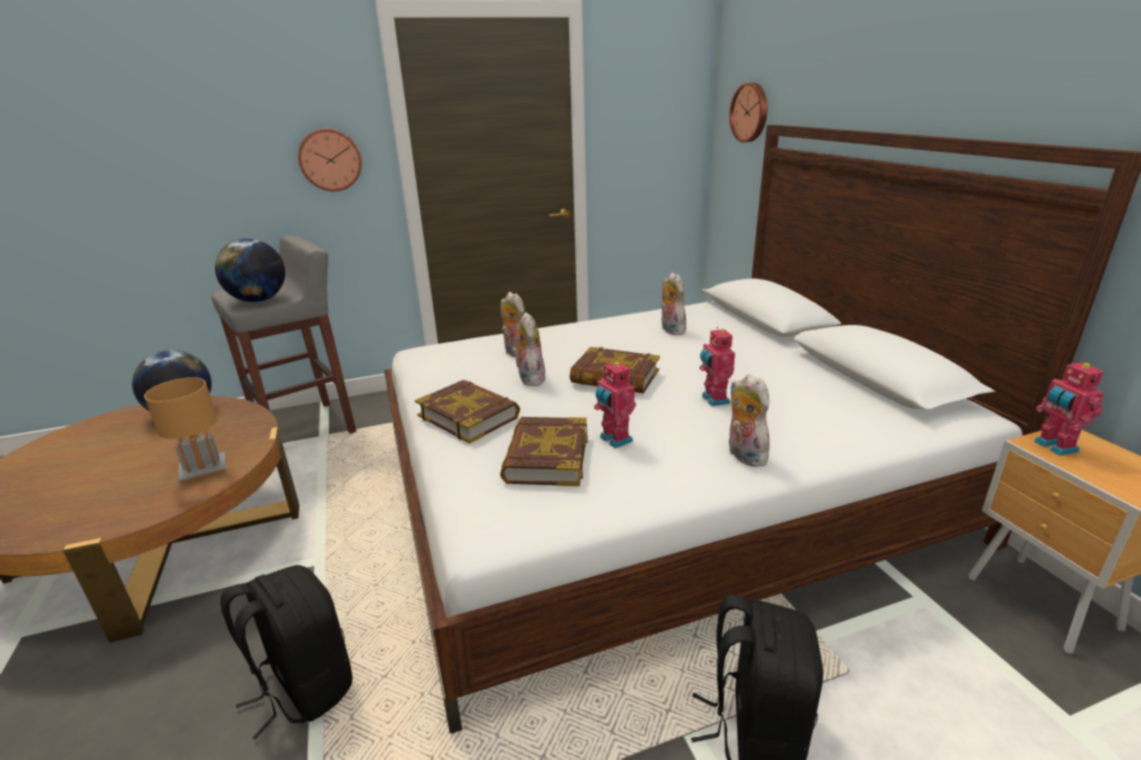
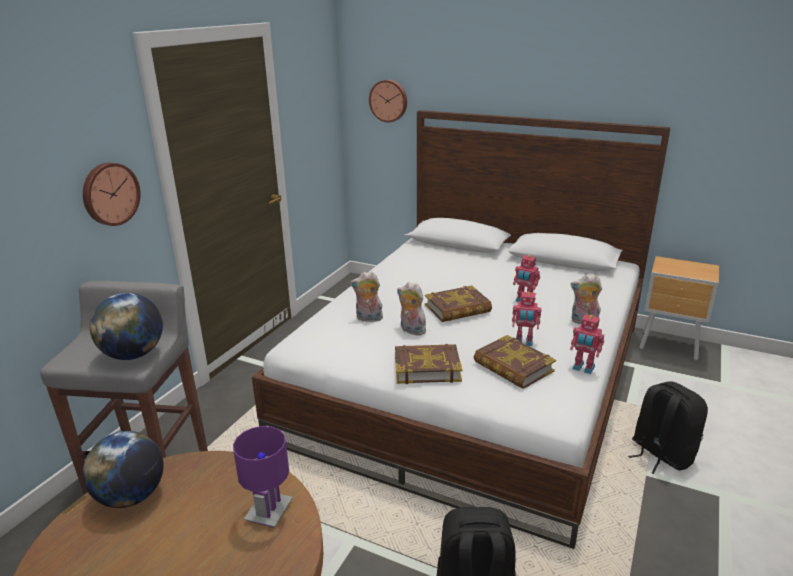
camera: 45 degrees left, 0 degrees up
brown table lamp [144,377,226,483] -> purple table lamp [233,426,293,528]
plush toy [661,272,686,335] -> none
toy robot [1034,360,1104,456] -> toy robot moved to [570,314,604,374]

